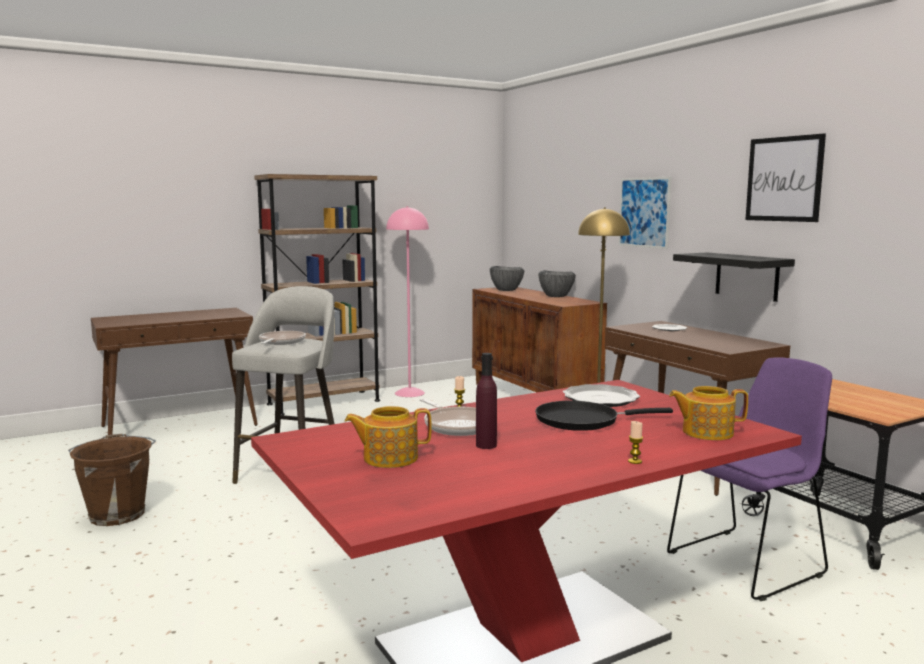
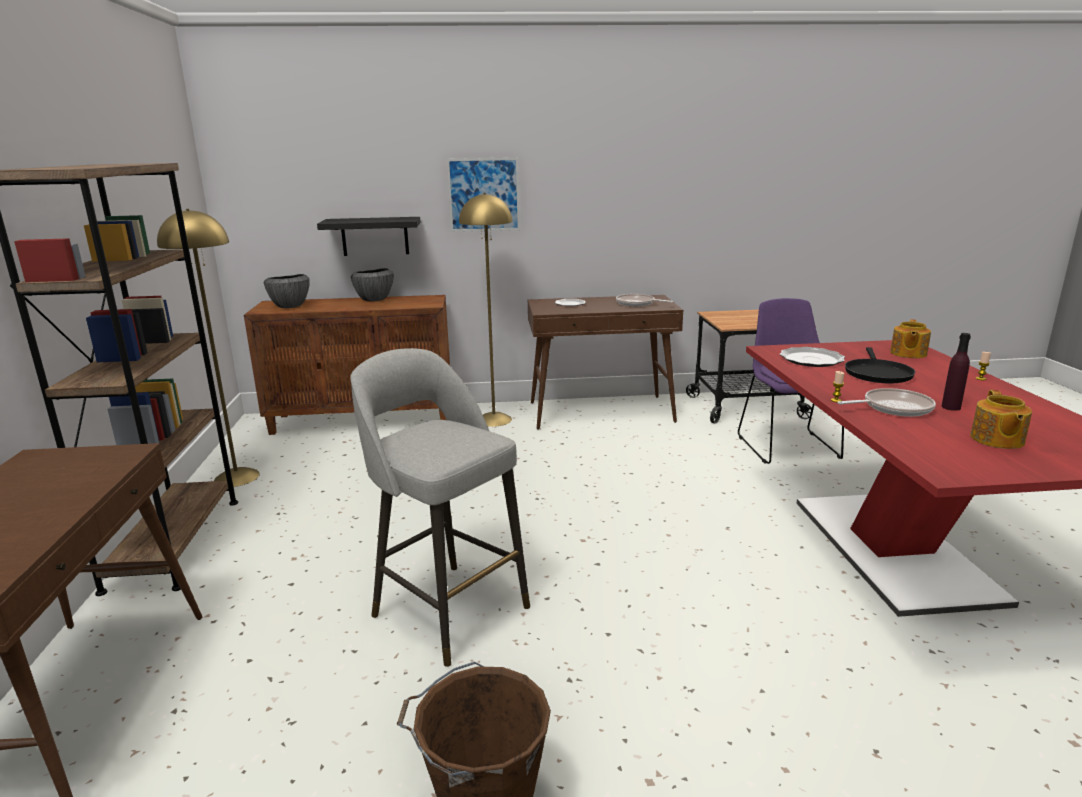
camera: 65 degrees left, 10 degrees up
frying pan [259,331,306,345] -> frying pan moved to [616,294,673,307]
pink floor lamp [386,206,429,397] -> yellow floor lamp [157,209,260,487]
black shelf [673,253,795,302] -> black shelf moved to [317,217,421,256]
picture [745,133,826,222] -> none

